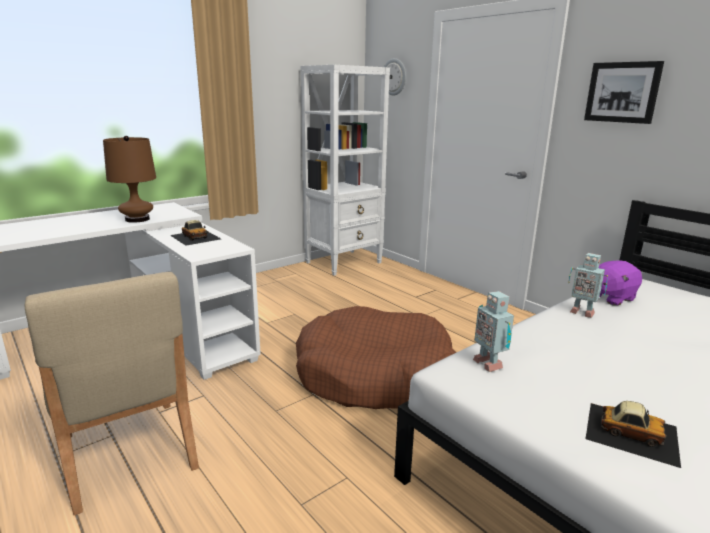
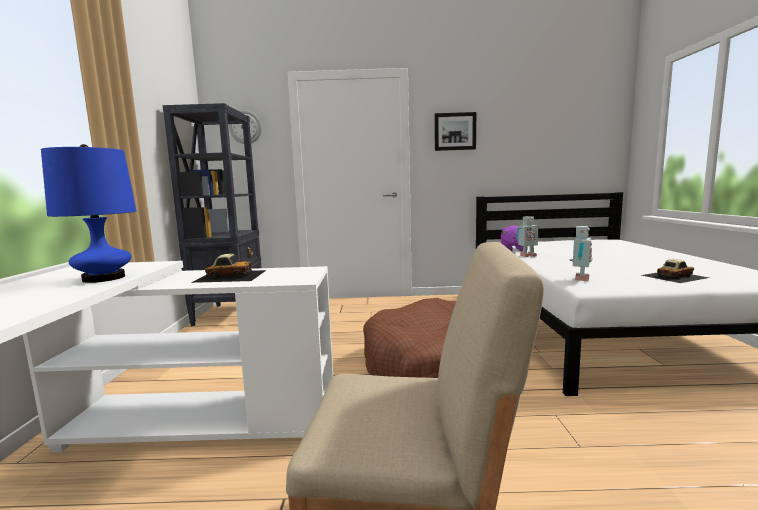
camera: 50 degrees left, 10 degrees down
brown table lamp [103,136,156,223] -> blue table lamp [41,144,136,283]
white bookcase [300,65,390,276] -> black bookcase [163,103,262,326]
toy robot [473,291,514,372] -> toy robot turned 75 degrees counterclockwise [570,226,593,281]

